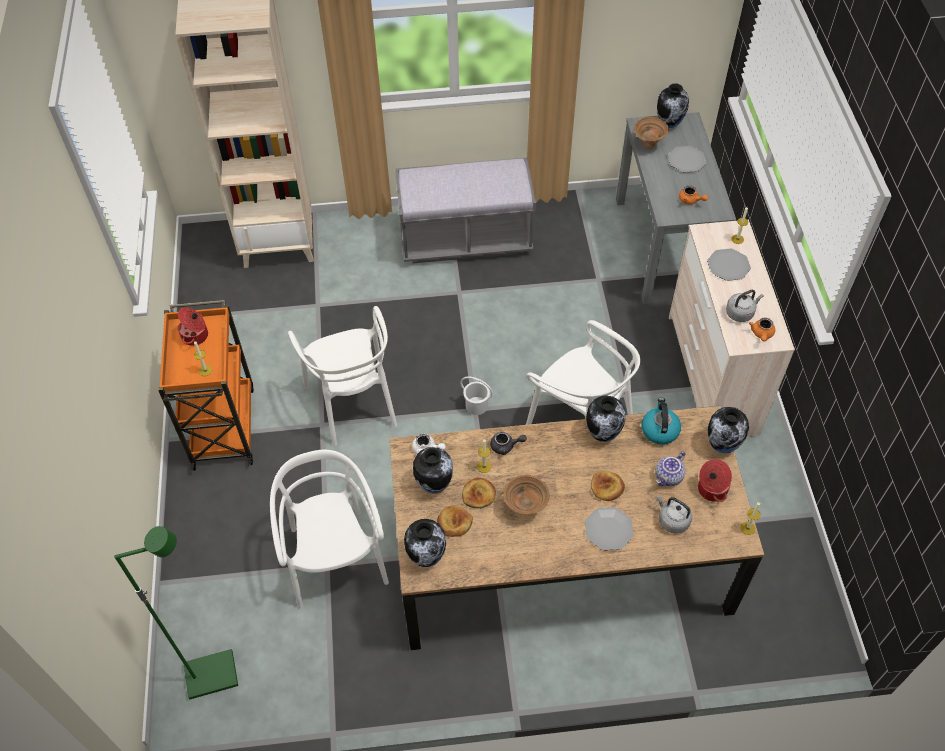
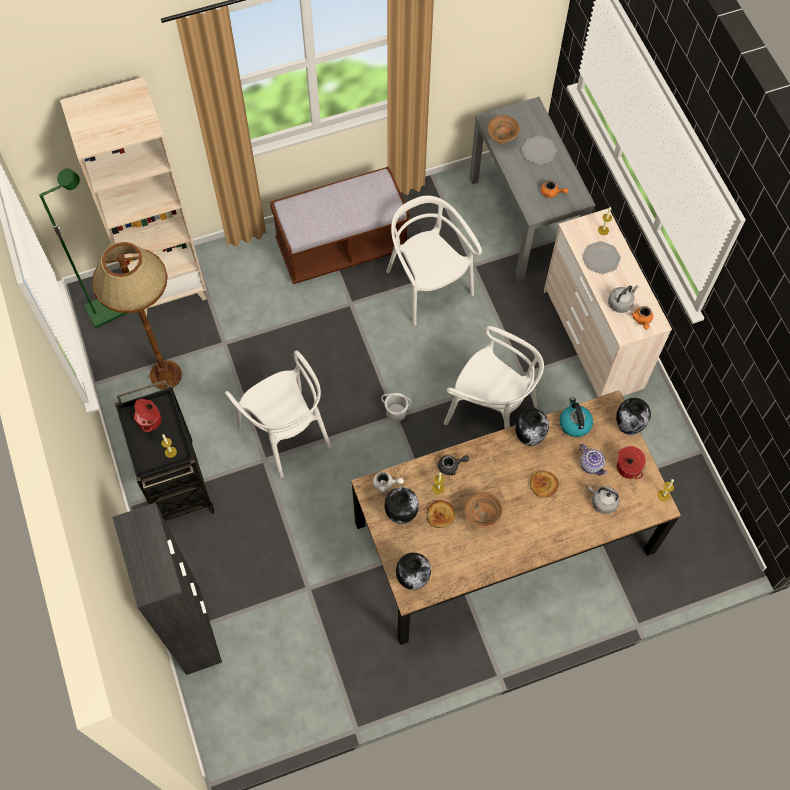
camera: 15 degrees left, 10 degrees up
green floor lamp [114,526,238,700] -> green floor lamp moved to [39,168,127,328]
orange cart [158,300,254,471] -> black cart [114,380,214,521]
white chair [270,450,389,608] -> white chair moved to [386,196,482,325]
grey bench [395,158,536,263] -> brown bench [270,166,410,284]
bread [437,505,473,537] -> none
plate [585,507,633,550] -> none
teapot [655,451,685,486] -> teapot turned 60 degrees counterclockwise [580,444,607,475]
vase [657,83,689,128] -> none
none -> brown floor lamp [92,242,182,390]
none -> black cabinet [113,503,222,675]

